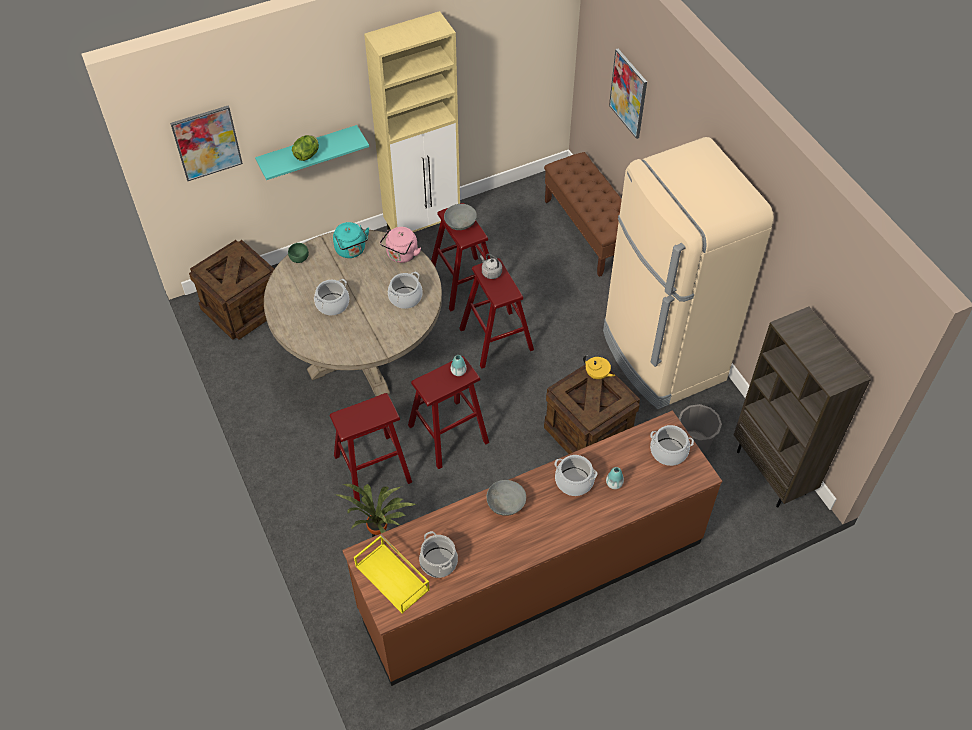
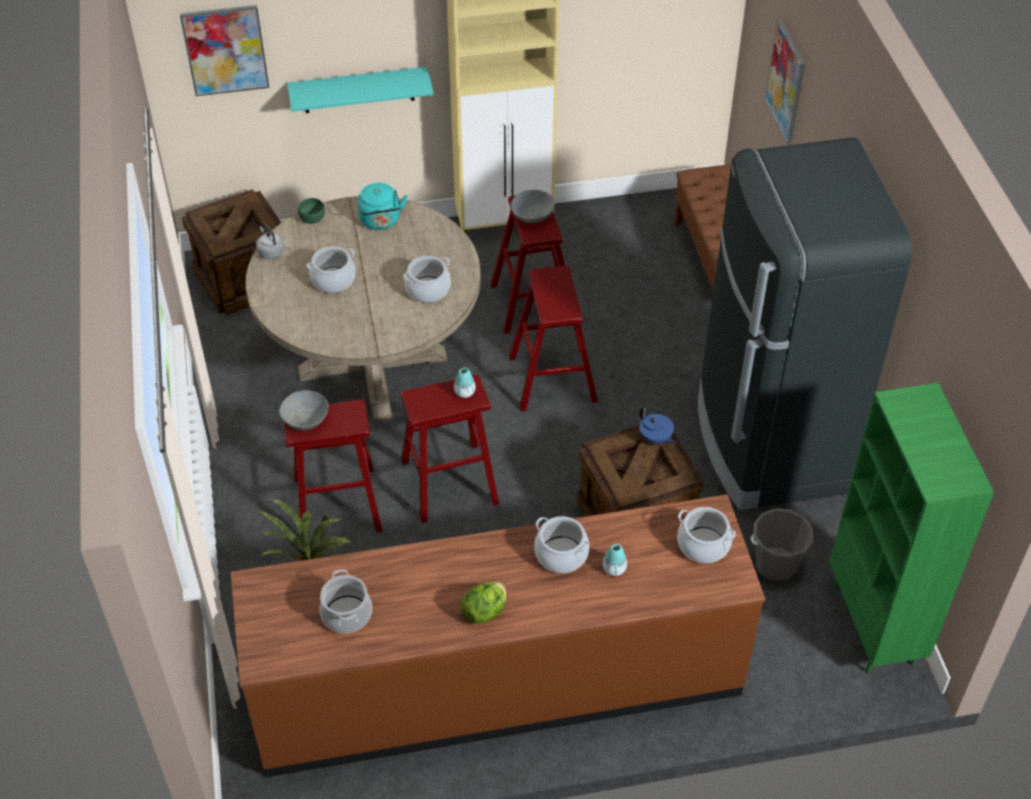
camera: 15 degrees right, 5 degrees down
lettuce [292,135,319,161] -> lettuce moved to [460,582,506,624]
yellow tray [354,535,430,614] -> none
pink kettle [380,227,421,263] -> none
grey kettle [480,254,502,279] -> grey kettle moved to [256,224,285,260]
grey bowl [487,480,526,516] -> grey bowl moved to [279,390,329,430]
yellow teapot [583,355,615,379] -> blue teapot [639,408,676,444]
beige fridge [603,137,774,409] -> black fridge [698,138,912,510]
brown bookcase [734,307,871,507] -> green bookcase [829,383,994,673]

